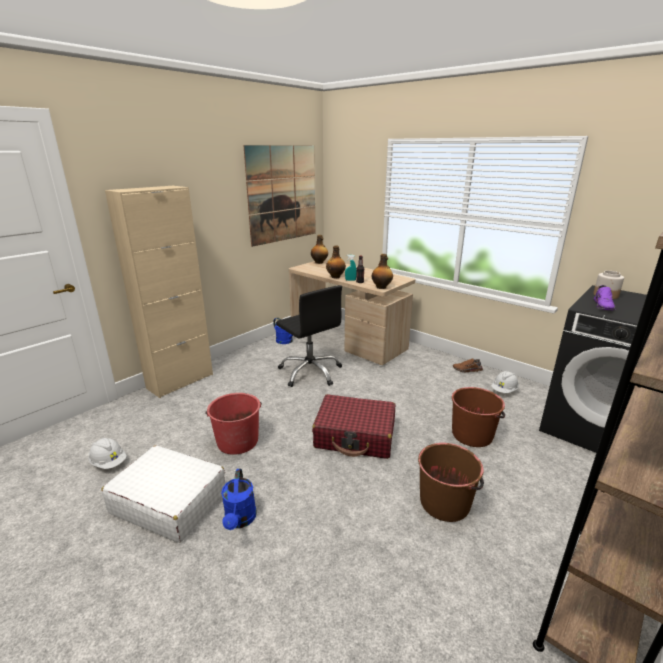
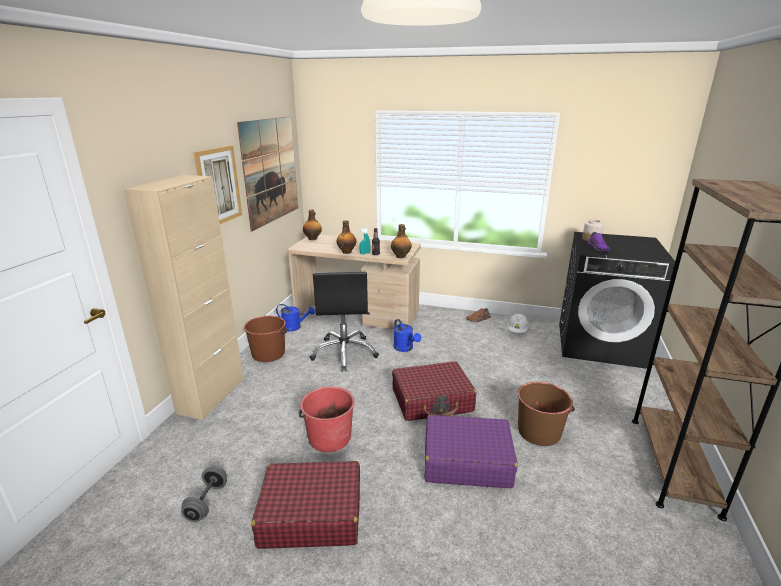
camera: 25 degrees left, 0 degrees up
white hard hat [88,438,127,469] -> grey dumbbell [181,466,227,522]
white suitcase [101,445,226,543] -> red suitcase [251,461,360,549]
blue watering can [221,469,257,530] -> blue watering can moved to [394,319,421,352]
black office chair [276,285,342,387] -> black office chair turned 60 degrees clockwise [310,271,379,372]
brown bucket [452,387,505,447] -> brown bucket moved to [244,316,287,362]
none -> picture [193,145,242,224]
none -> purple suitcase [425,415,518,488]

